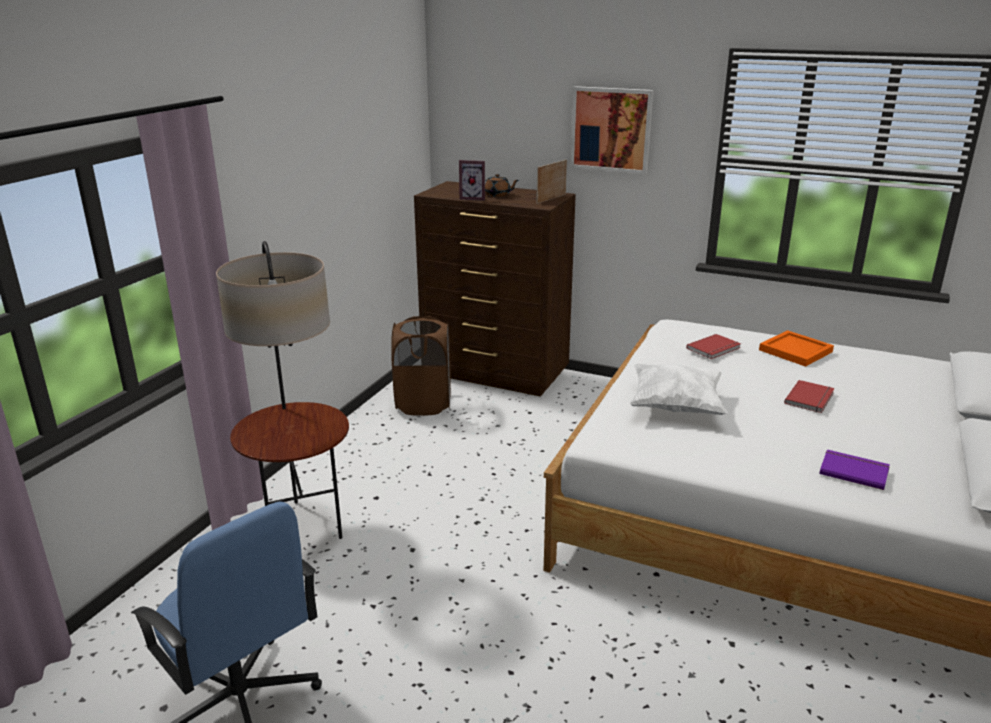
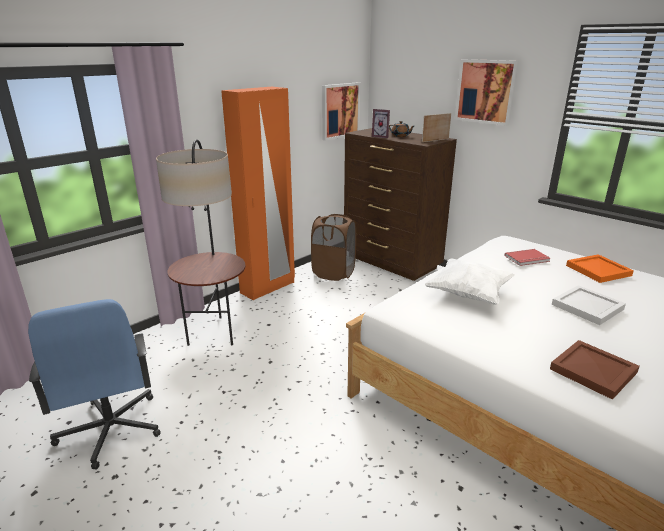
camera: 20 degrees right, 0 degrees up
red book [784,380,835,413] -> white tray [552,285,626,325]
purple book [819,450,890,490] -> brown tray [550,340,640,400]
none -> orange wardrobe [221,87,295,300]
none -> picture [322,82,361,141]

